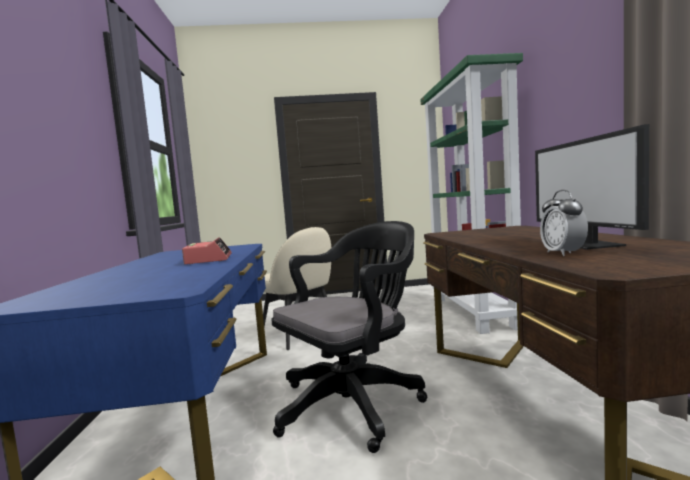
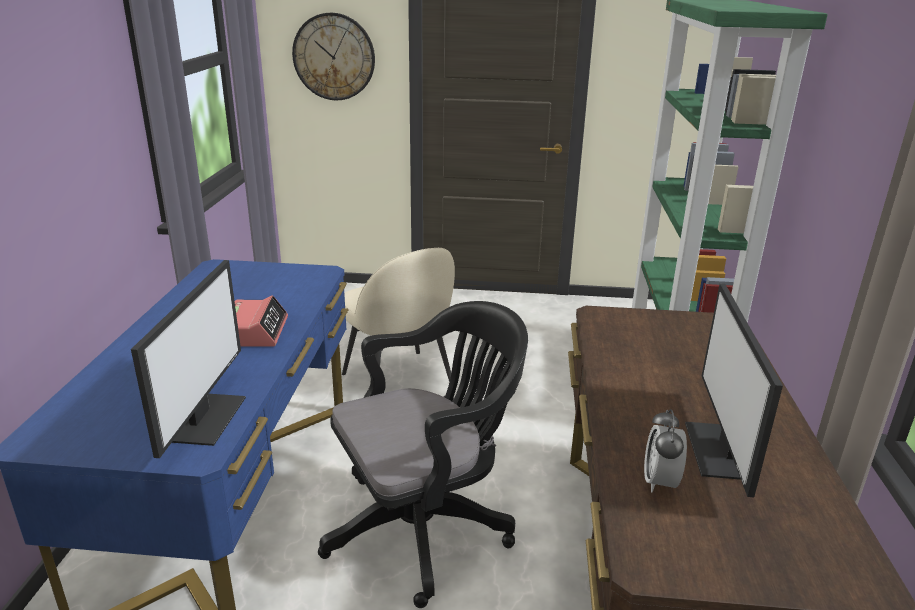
camera: 10 degrees right, 20 degrees up
none -> monitor [131,260,246,458]
none -> wall clock [292,13,375,100]

